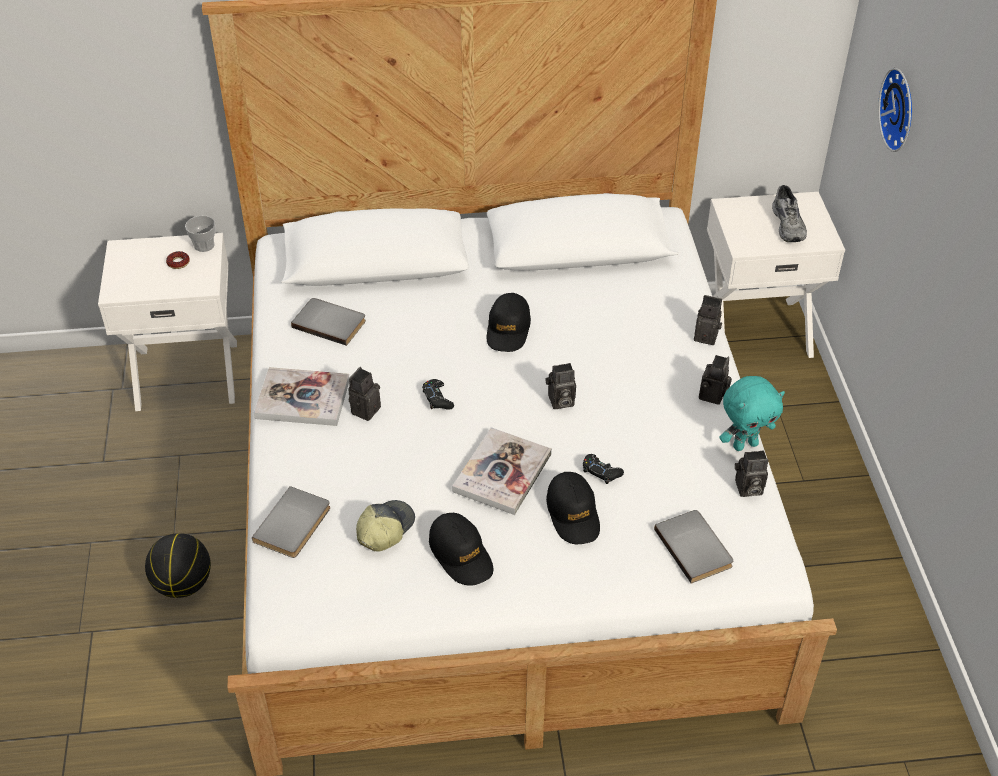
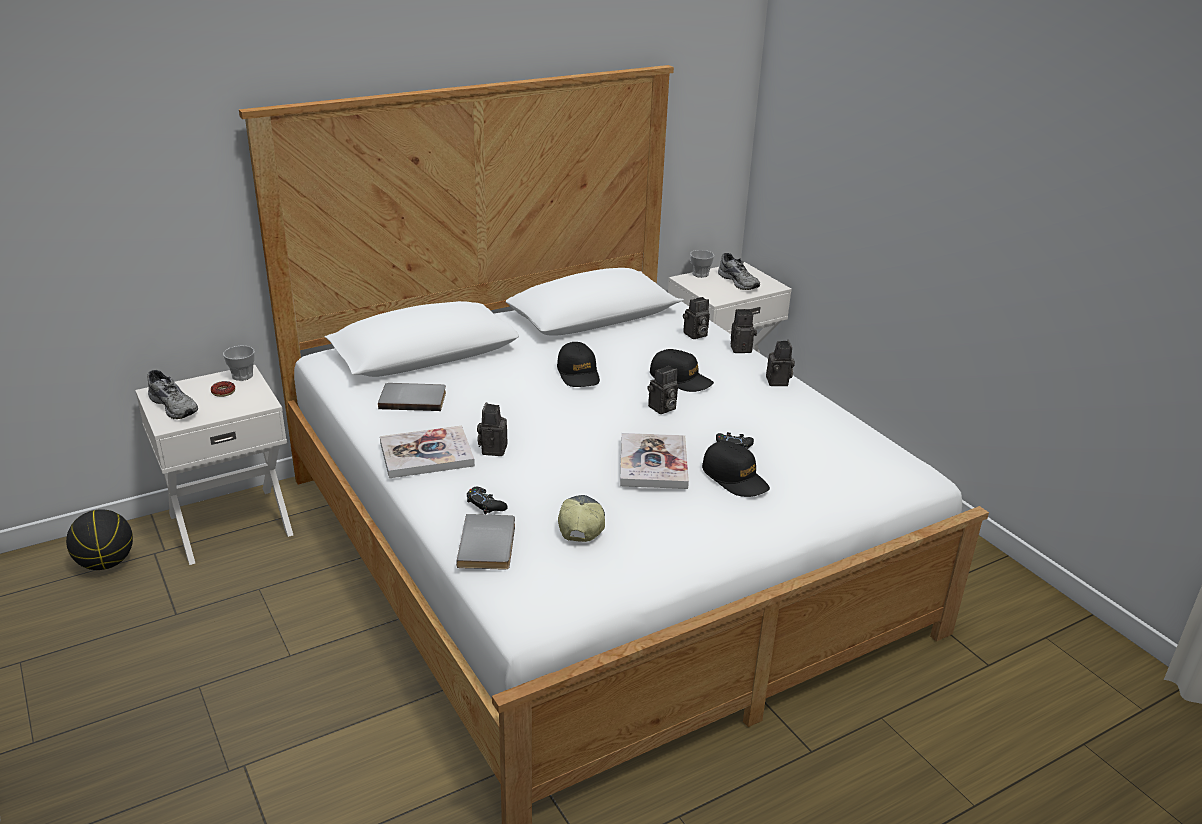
camera: 25 degrees left, 15 degrees down
basketball [145,533,211,598] -> basketball moved to [66,509,133,570]
black game controller [422,379,454,410] -> black game controller moved to [467,487,508,514]
black cap [429,513,493,586] -> black cap moved to [650,349,714,392]
grey book [654,510,733,584] -> none
turquoise plush toy [720,376,785,451] -> none
camera [735,450,768,497] -> camera moved to [683,297,710,339]
wall clock [878,68,912,152] -> none
none -> grey shoe [147,370,198,419]
none -> cup [690,250,714,278]

